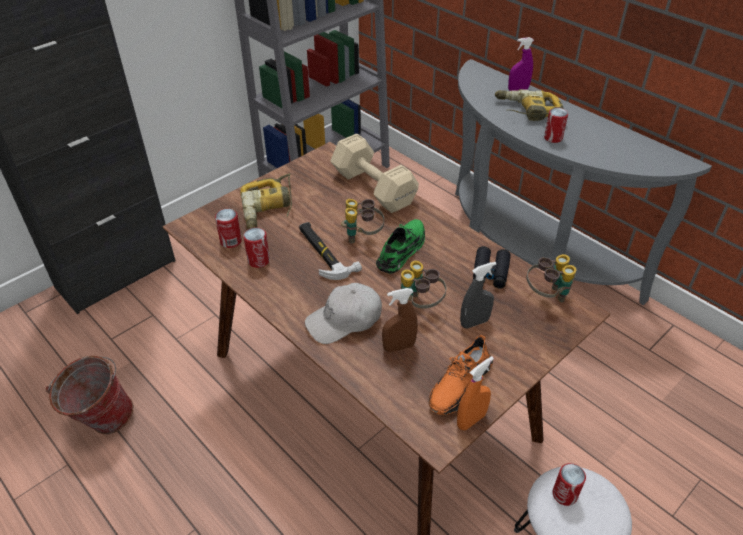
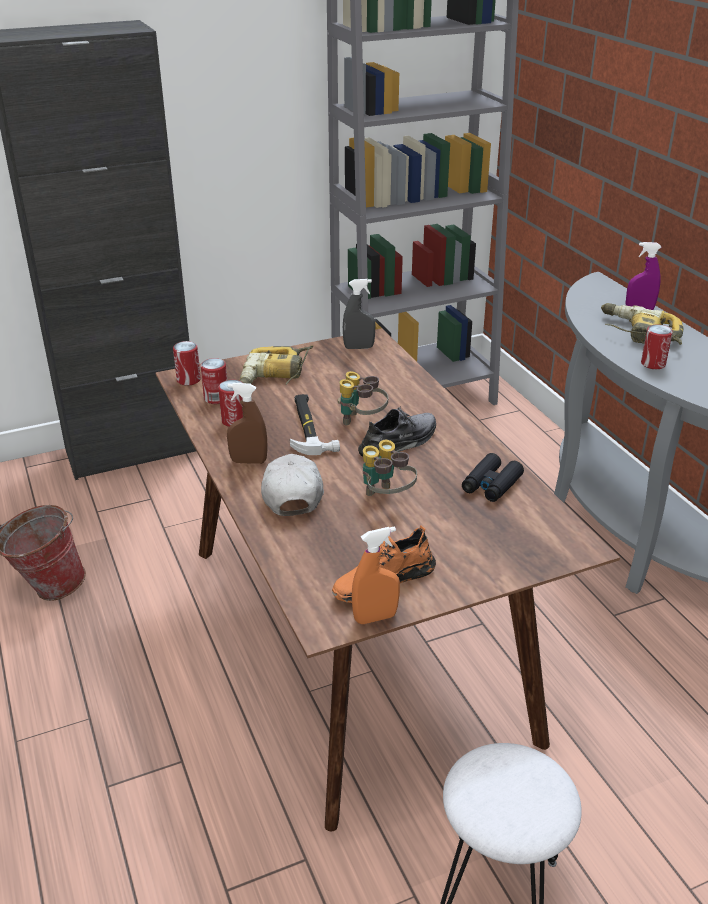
camera: 20 degrees right, 10 degrees down
white cap [305,283,382,344] -> white cap turned 90 degrees clockwise [261,454,324,516]
beige dumbbell [330,134,419,213] -> none
green shoe [376,219,425,274] -> grey shoe [358,406,436,457]
brown spray bottle [382,288,418,352] -> brown spray bottle moved to [227,383,268,464]
grey spray bottle [460,262,496,328] -> grey spray bottle moved to [343,279,376,349]
binoculars [527,254,577,302] -> none
can [553,463,586,506] -> can moved to [173,341,201,386]

